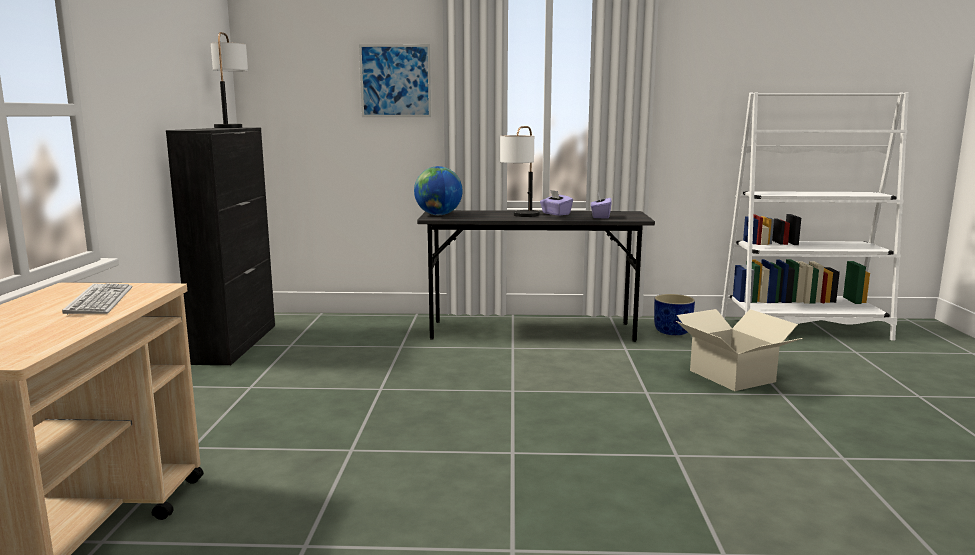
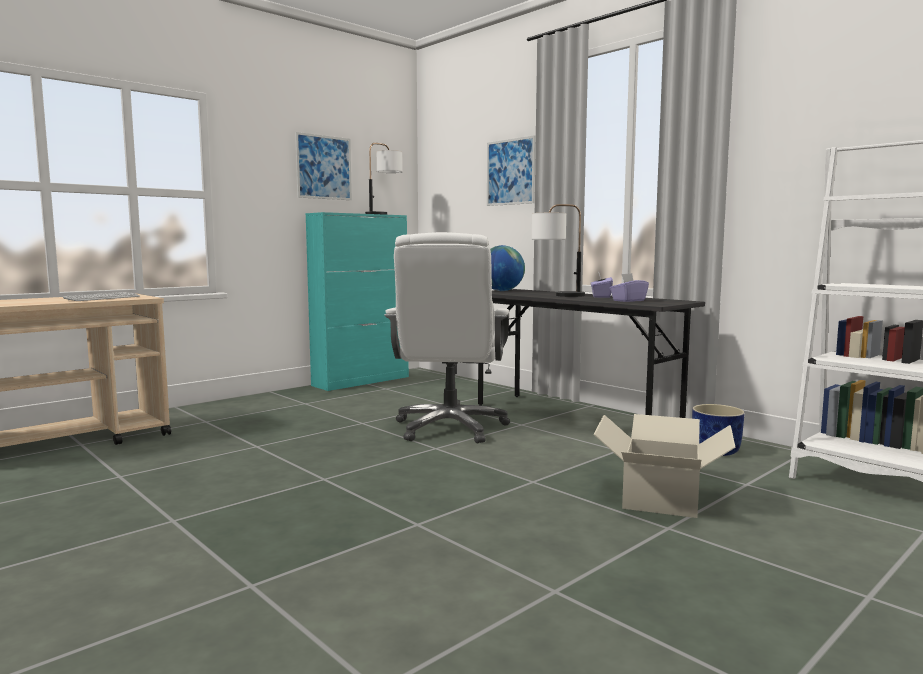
camera: 45 degrees right, 5 degrees down
black cabinet [166,128,275,365] -> turquoise cabinet [305,212,409,391]
none -> picture [295,132,352,200]
none -> white office chair [384,232,510,443]

